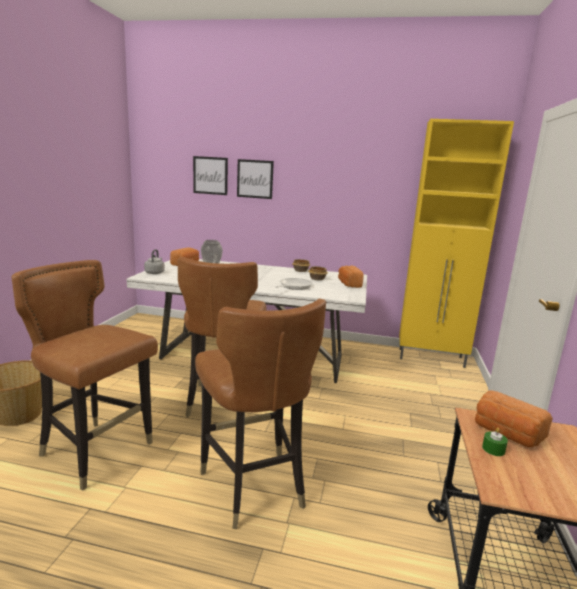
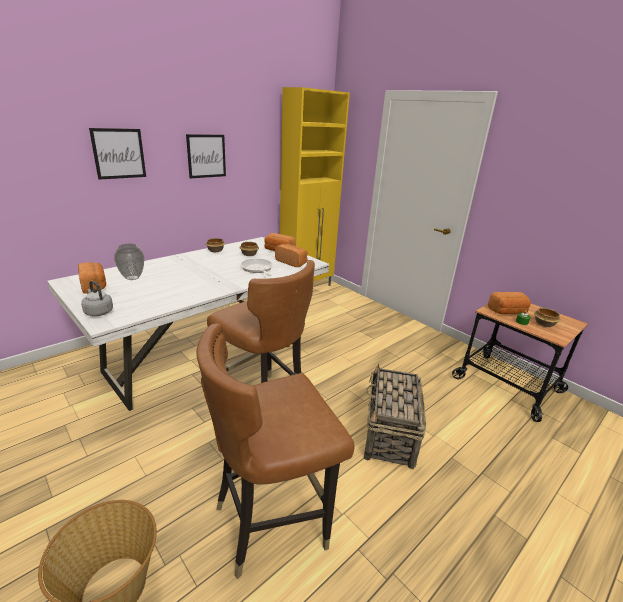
camera: 55 degrees left, 10 degrees up
picture [193,156,228,195] -> picture moved to [186,134,226,178]
brown chair [195,298,326,529] -> basket [364,364,426,469]
none -> bread [275,244,308,267]
none -> bowl [534,308,561,327]

